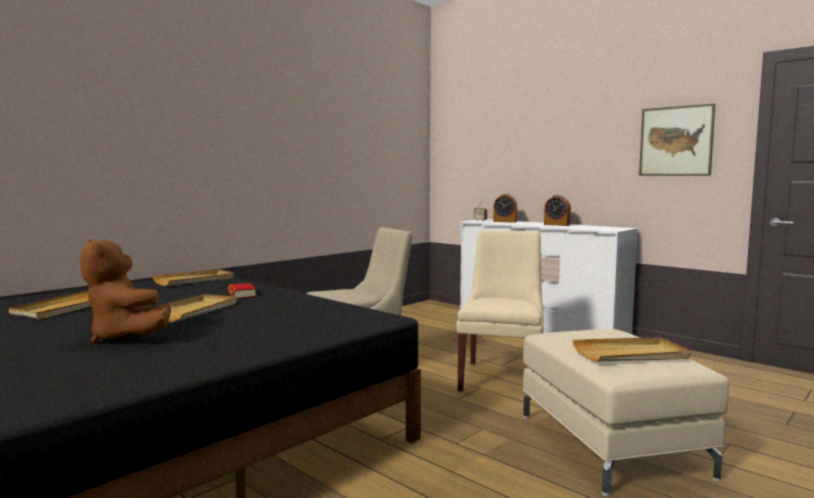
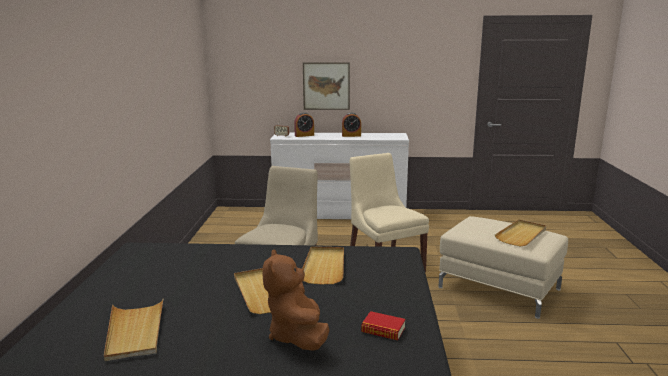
camera: 40 degrees left, 10 degrees up
brown plush toy [80,239,171,344] -> brown plush toy turned 75 degrees clockwise [262,249,330,351]
beige tray [152,269,234,286] -> beige tray moved to [302,246,344,284]
book [228,283,256,299] -> book moved to [361,311,405,340]
picture [639,104,715,176] -> picture moved to [303,62,350,110]

